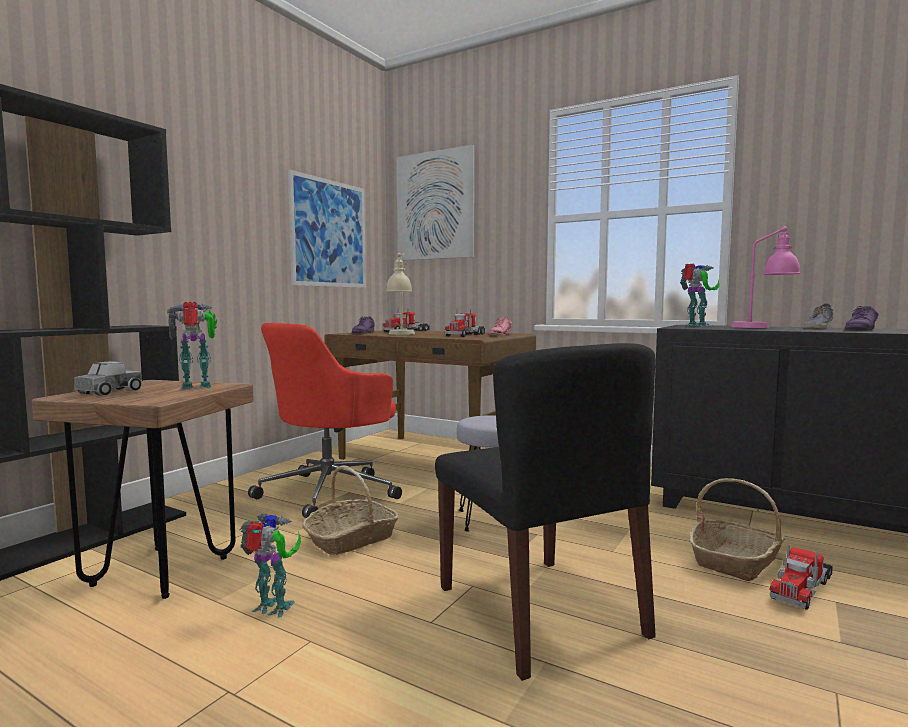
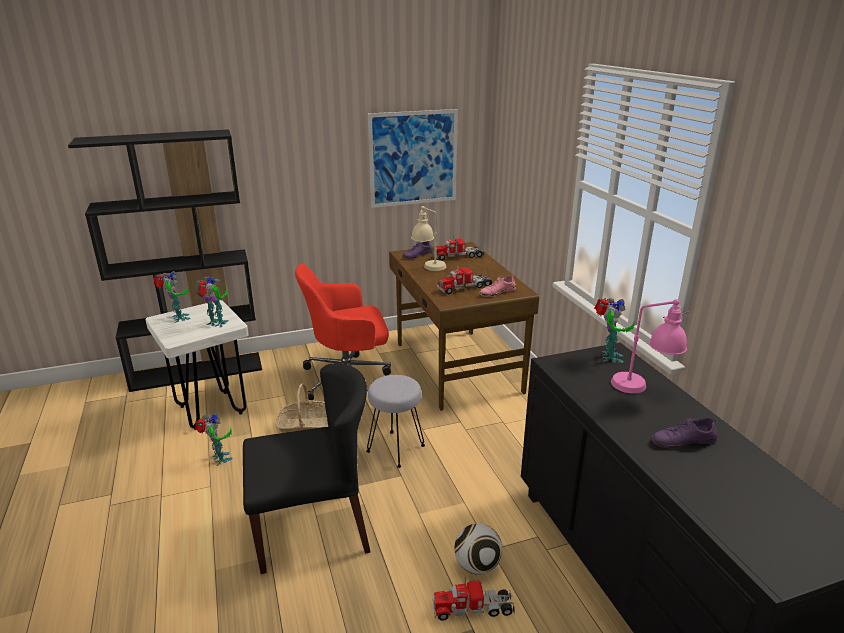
camera: 40 degrees right, 20 degrees up
brown stool [32,380,254,599] -> white stool [145,300,249,430]
toy truck [75,361,142,396] -> toy robot [154,271,191,323]
picture [397,145,475,260] -> none
black chair [435,343,656,681] -> black chair turned 120 degrees counterclockwise [243,363,371,574]
basket [689,478,785,581] -> football [455,523,503,575]
shoe [804,303,833,329] -> none

